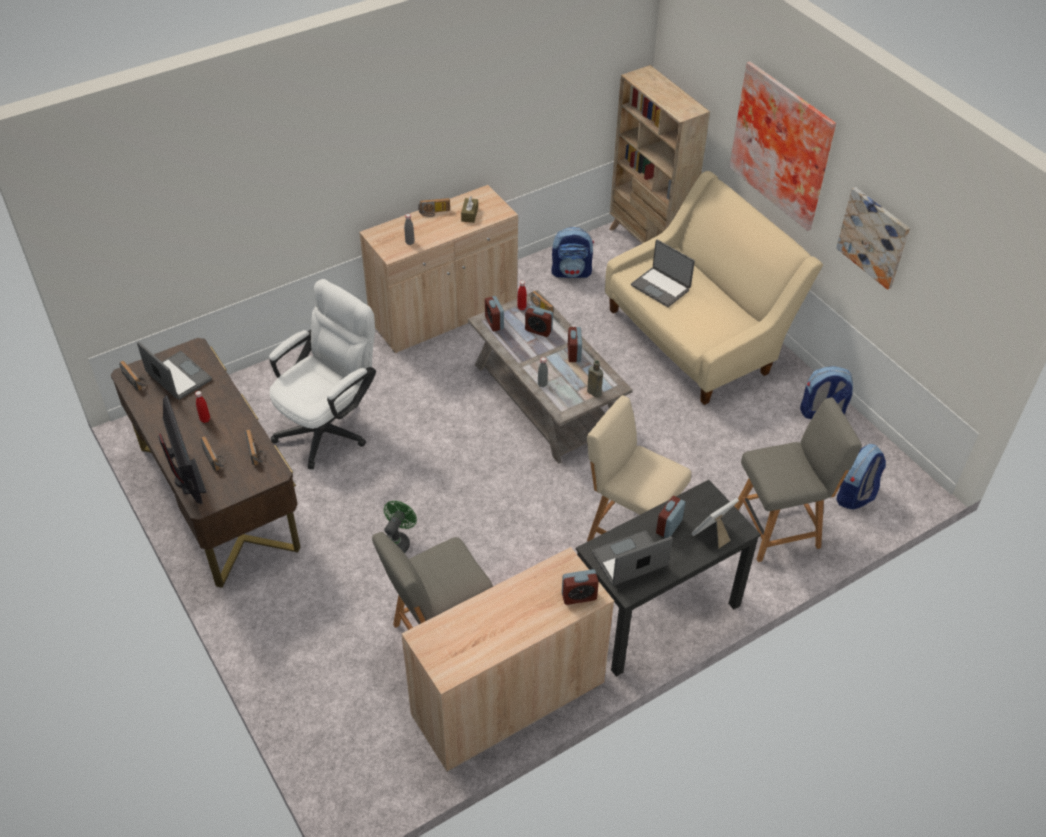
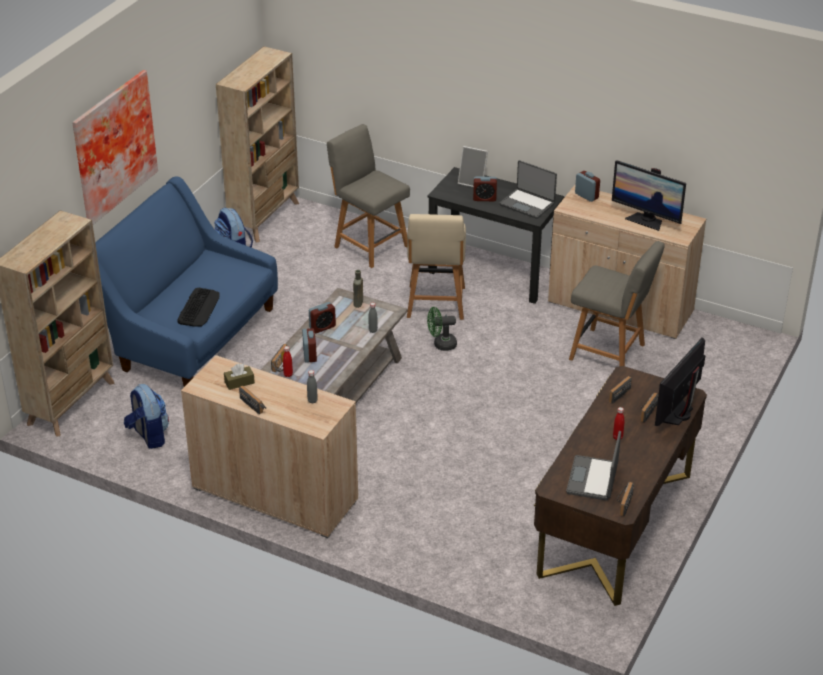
camera: 120 degrees left, 10 degrees down
white office chair [269,279,376,469] -> none
green fan [384,501,417,553] -> green fan moved to [427,307,457,351]
alarm clock [485,296,504,331] -> none
beige sofa [605,171,823,405] -> blue sofa [95,176,278,387]
laptop [631,240,695,307] -> keyboard [177,288,220,327]
picture [836,187,910,290] -> none
backpack [836,444,886,510] -> none
none -> beige bookcase [216,46,299,243]
none -> monitor [612,161,686,231]

